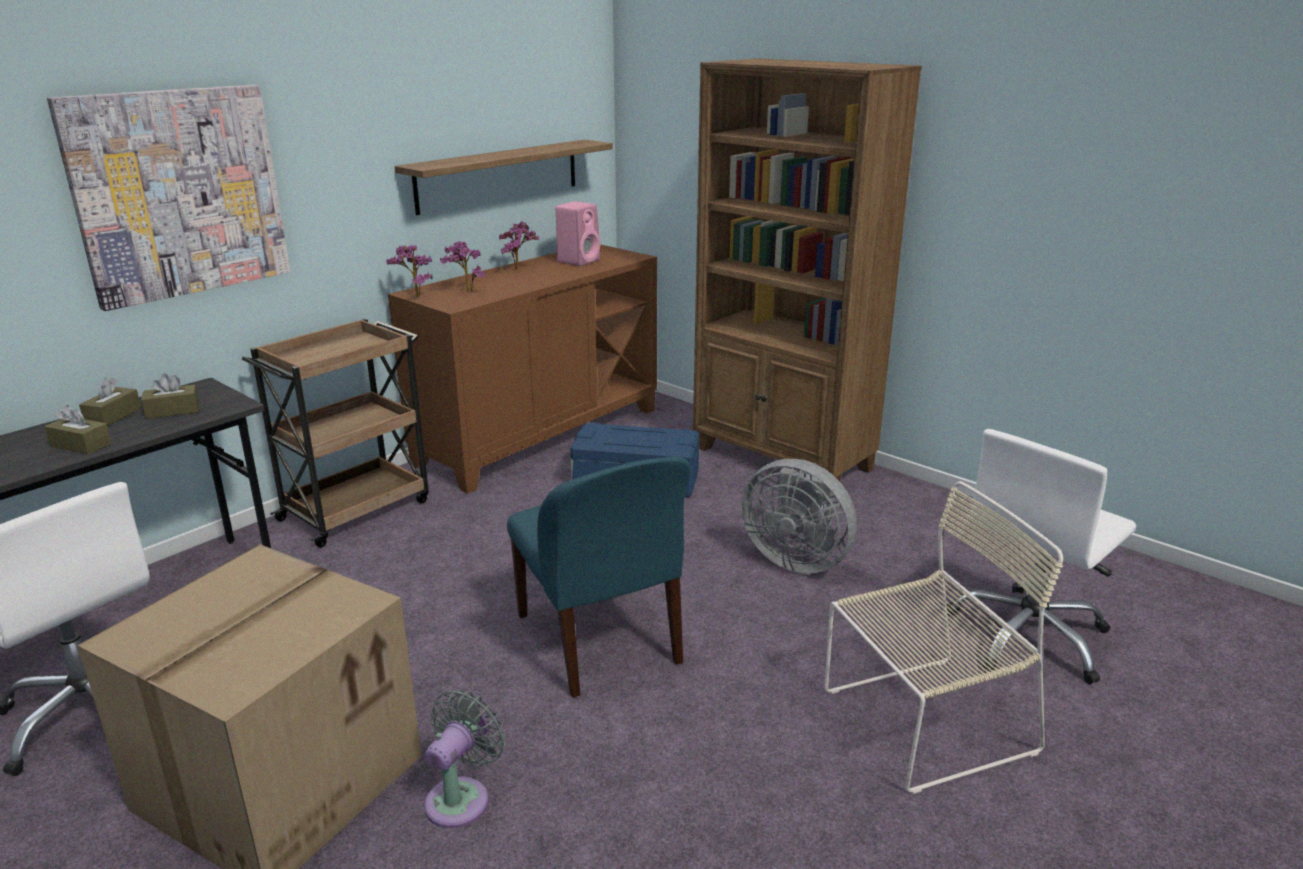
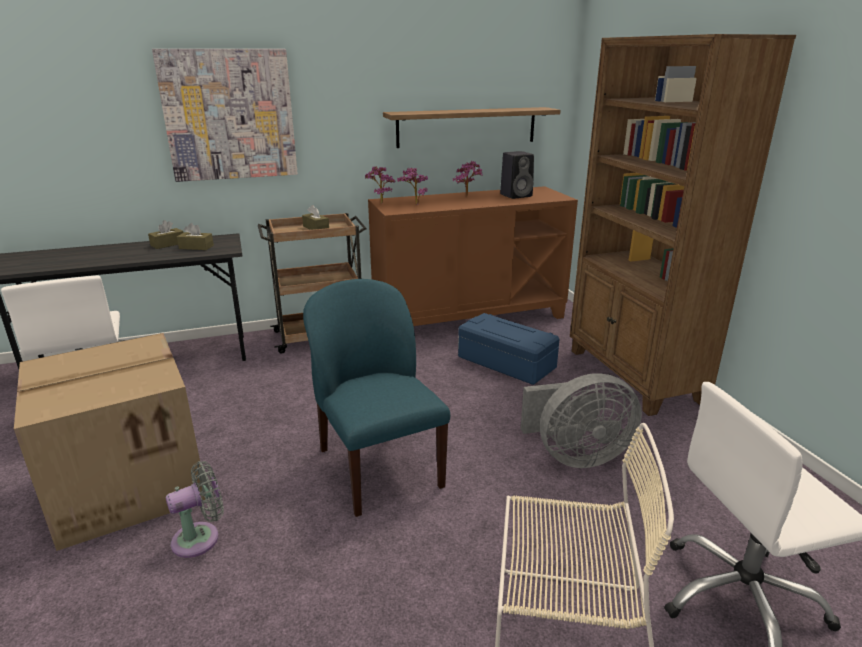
camera: 30 degrees right, 0 degrees up
brown tissue box [45,405,112,455] -> brown tissue box moved to [302,205,329,230]
blue chair [507,457,691,698] -> blue chair turned 150 degrees clockwise [303,279,450,517]
pink speaker [556,201,600,266] -> black speaker [500,151,534,199]
grey fan [741,459,857,574] -> grey fan turned 75 degrees counterclockwise [521,373,642,468]

